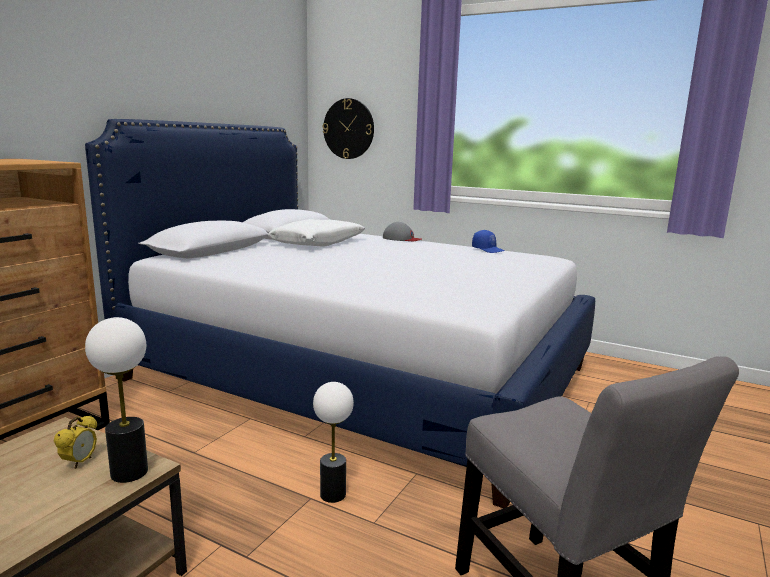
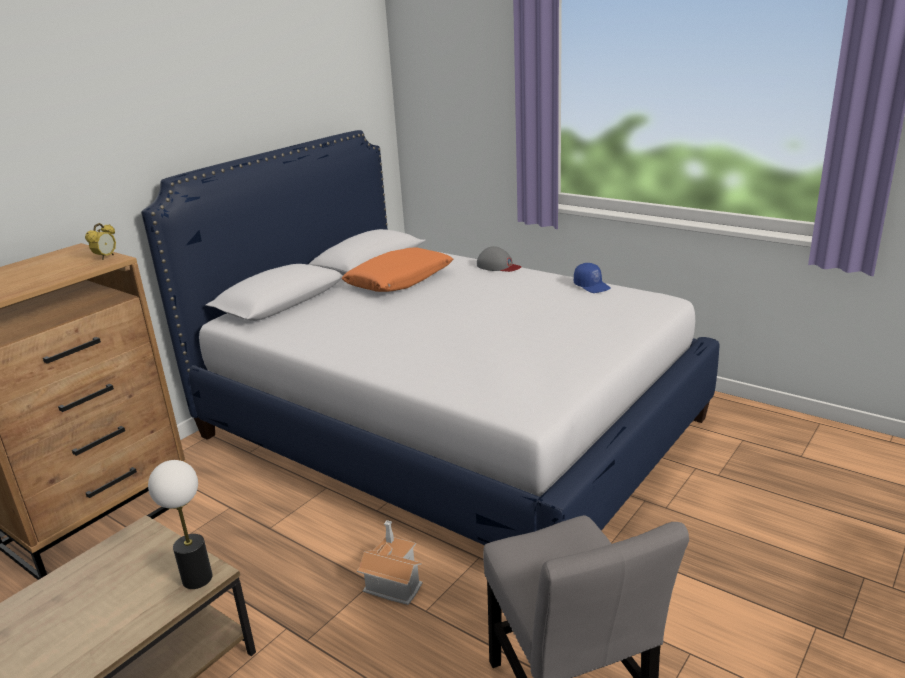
camera: 10 degrees right, 10 degrees up
alarm clock [54,415,97,469] -> alarm clock moved to [85,223,116,260]
white pillow [268,219,365,246] -> orange pillow [342,248,453,292]
table lamp [313,382,354,503] -> toy house [357,520,422,605]
wall clock [323,98,374,159] -> none

